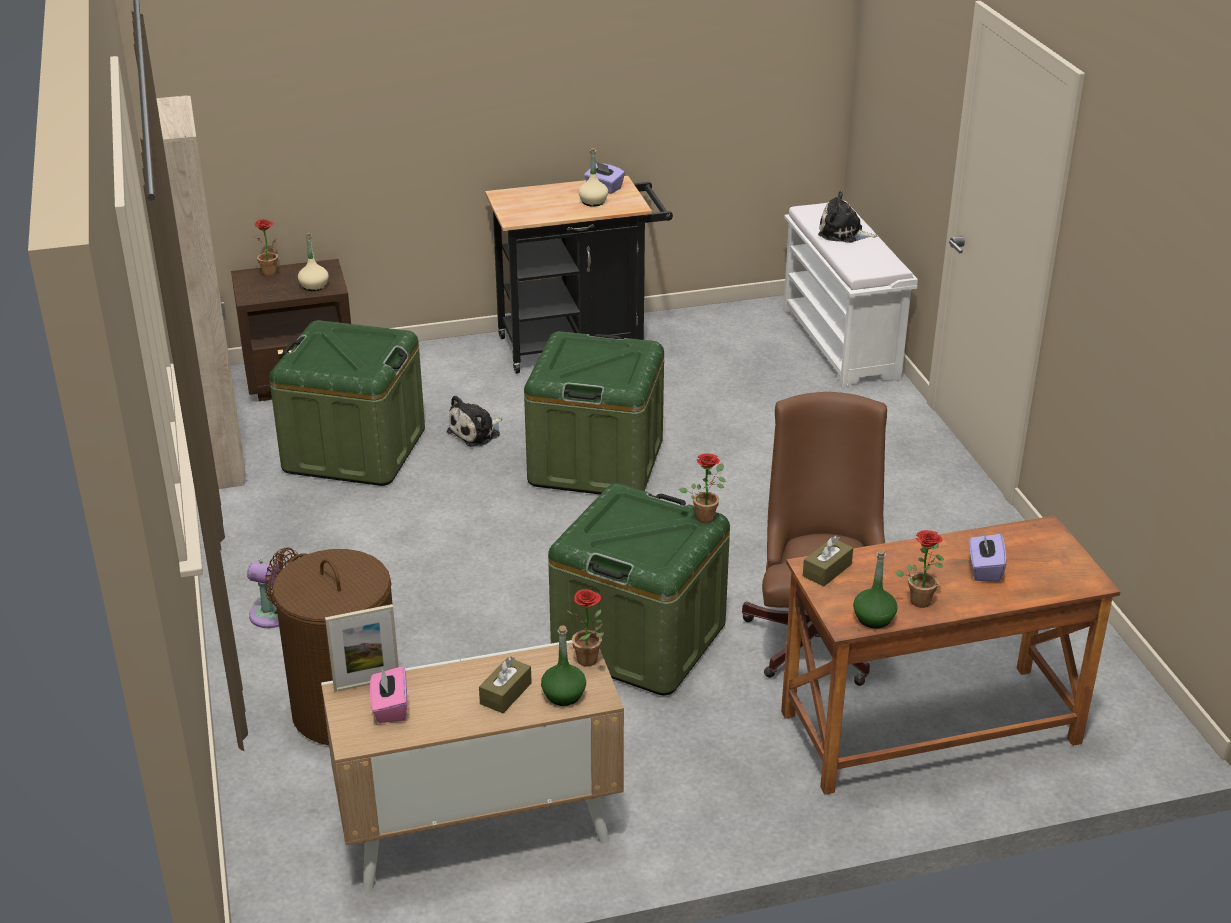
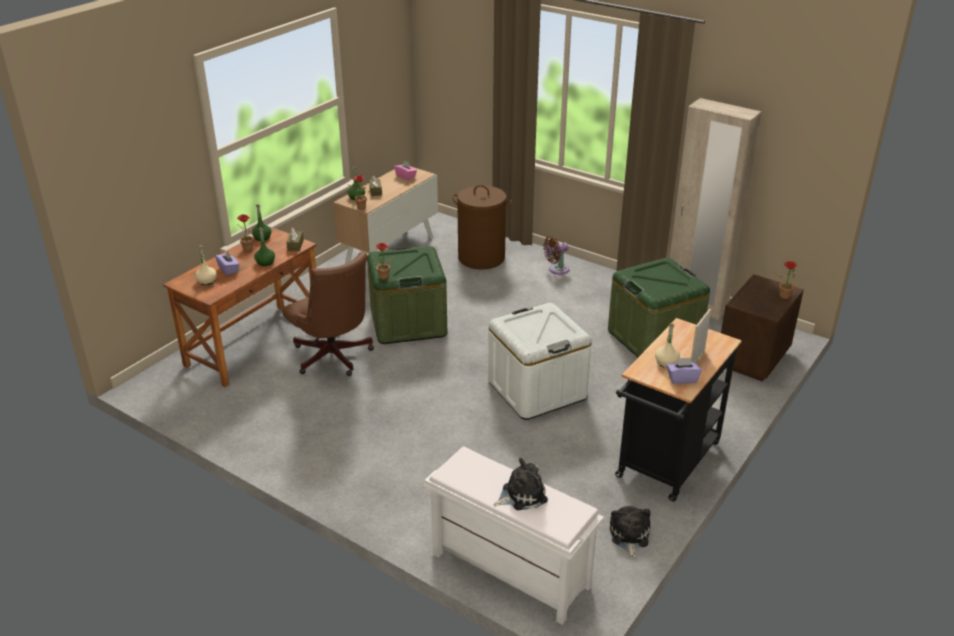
camera: 140 degrees right, 0 degrees up
beige bottle [298,233,329,291] -> beige bottle moved to [195,245,217,285]
picture frame [325,604,399,692] -> picture frame moved to [691,309,711,363]
plush toy [447,395,502,446] -> plush toy moved to [610,506,650,558]
green storage box [524,331,664,494] -> white storage box [488,303,592,420]
none -> green bottle [254,228,275,266]

